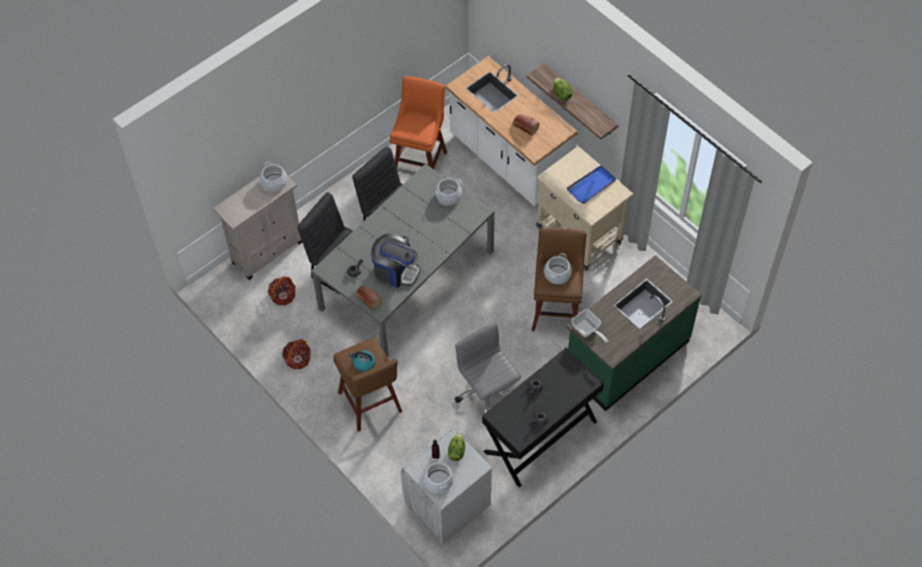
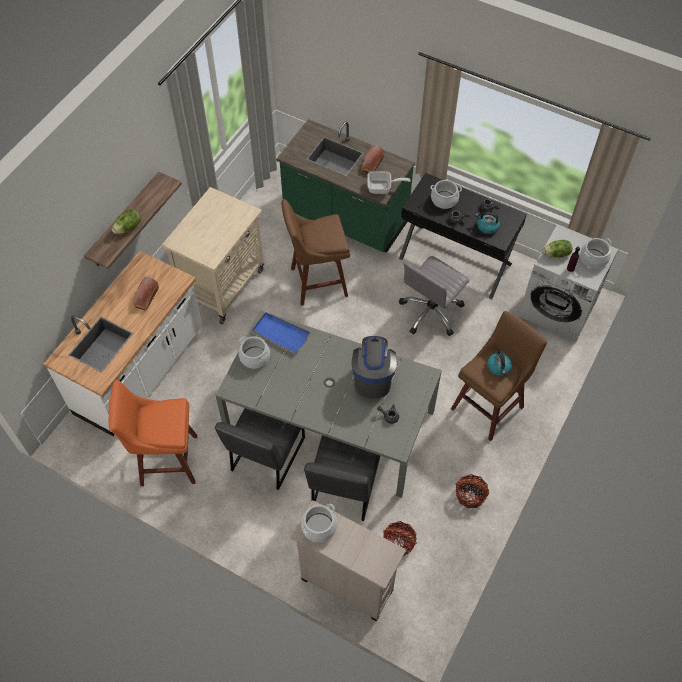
camera: 110 degrees left, 0 degrees up
bread [356,286,382,310] -> bread moved to [361,145,385,173]
cooking pot [544,253,572,284] -> cooking pot moved to [431,180,462,209]
blue tray [567,165,616,204] -> blue tray moved to [252,312,310,354]
frying pan [572,309,608,343] -> frying pan turned 60 degrees clockwise [367,171,411,194]
none -> kettle [475,212,500,234]

